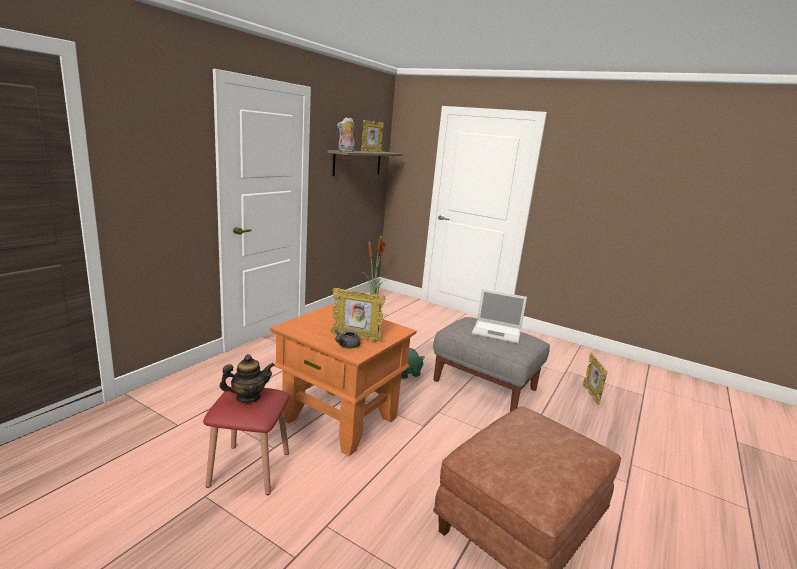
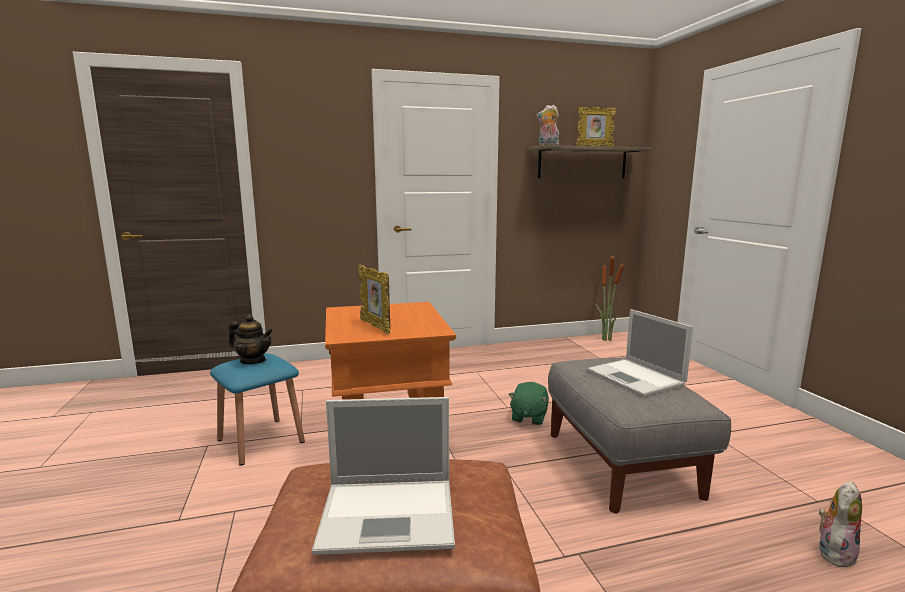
camera: 45 degrees right, 5 degrees down
red stool [203,386,289,495] -> blue stool [210,354,305,466]
grey teapot [335,330,360,348] -> none
picture frame [583,353,607,405] -> plush toy [819,481,862,567]
none -> laptop [312,397,455,555]

